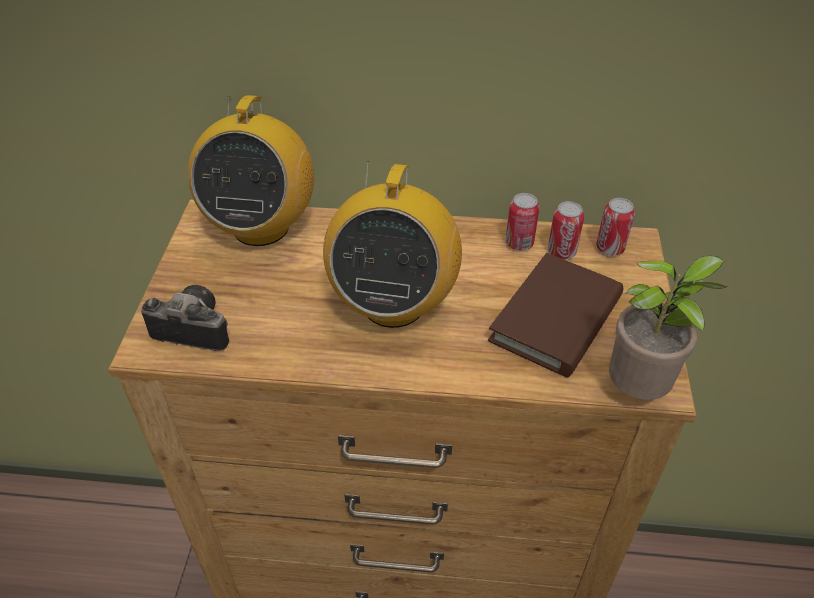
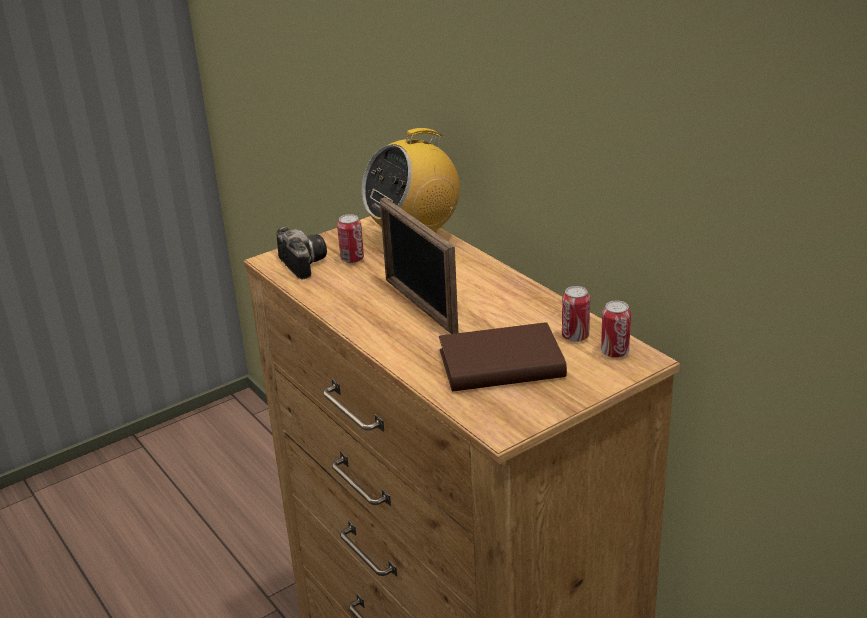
camera: 50 degrees right, 15 degrees down
radio [323,161,462,328] -> picture frame [380,197,458,334]
can [505,193,540,250] -> can moved to [337,214,364,263]
potted plant [609,256,726,400] -> none

